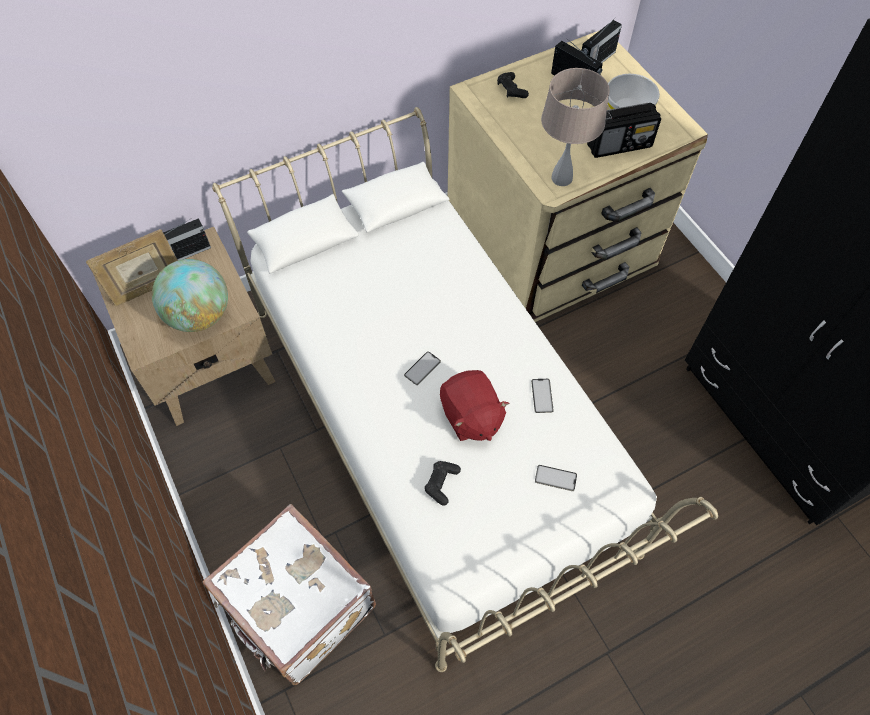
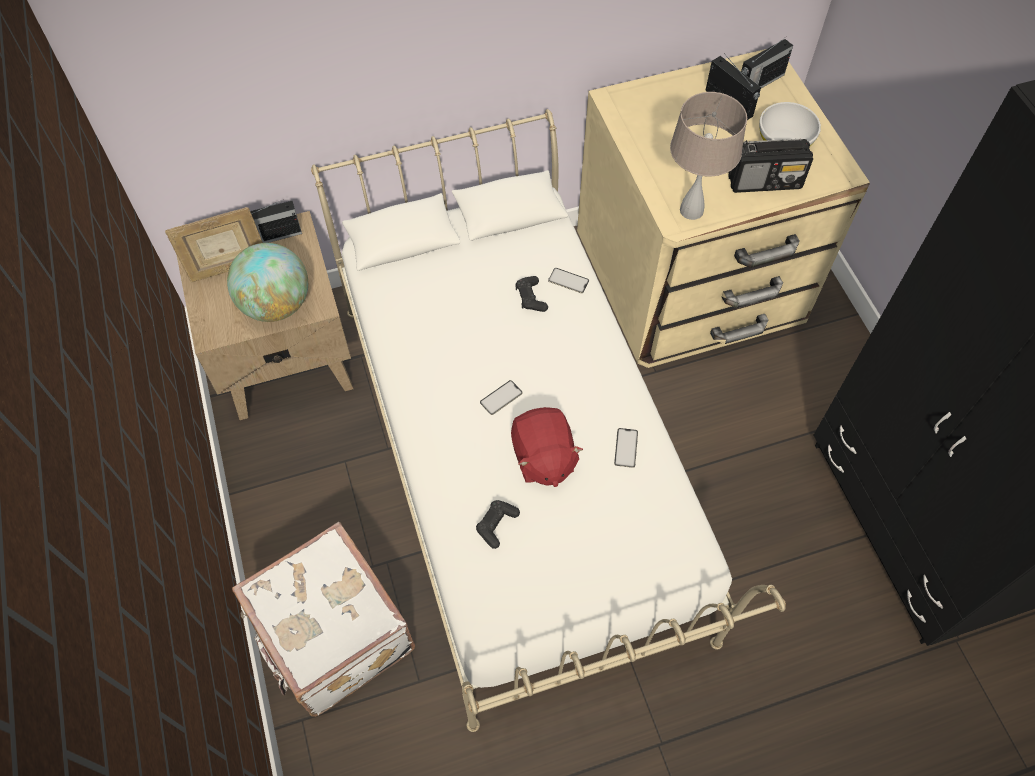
camera: 10 degrees right, 0 degrees up
black game controller [497,72,529,98] -> black game controller moved to [515,276,548,312]
phone [535,465,577,491] -> phone moved to [548,268,589,293]

